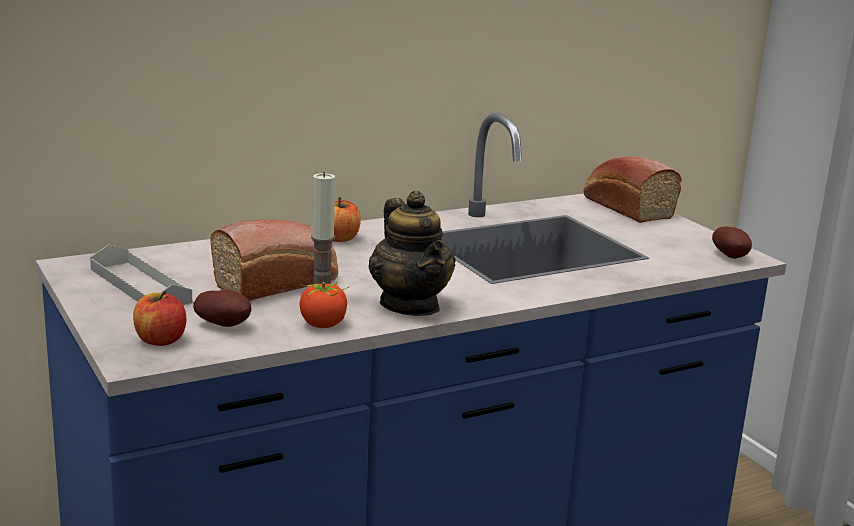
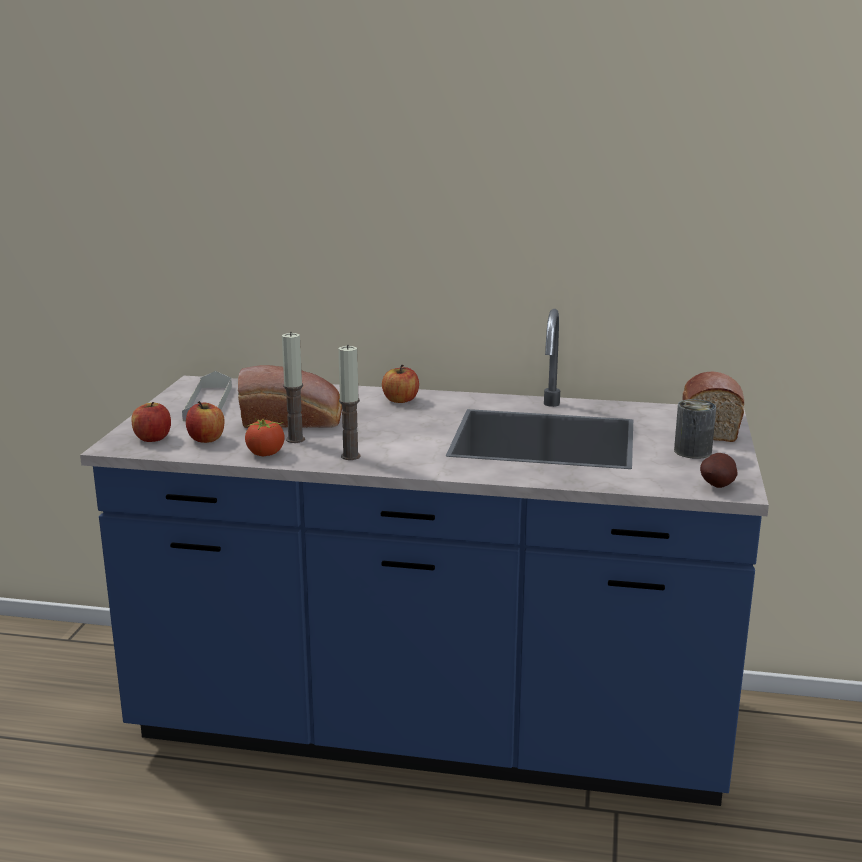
camera: 40 degrees right, 0 degrees up
potato [193,290,251,327] -> apple [186,401,224,443]
teapot [369,190,456,316] -> candle [338,344,361,460]
none -> can [674,399,716,459]

